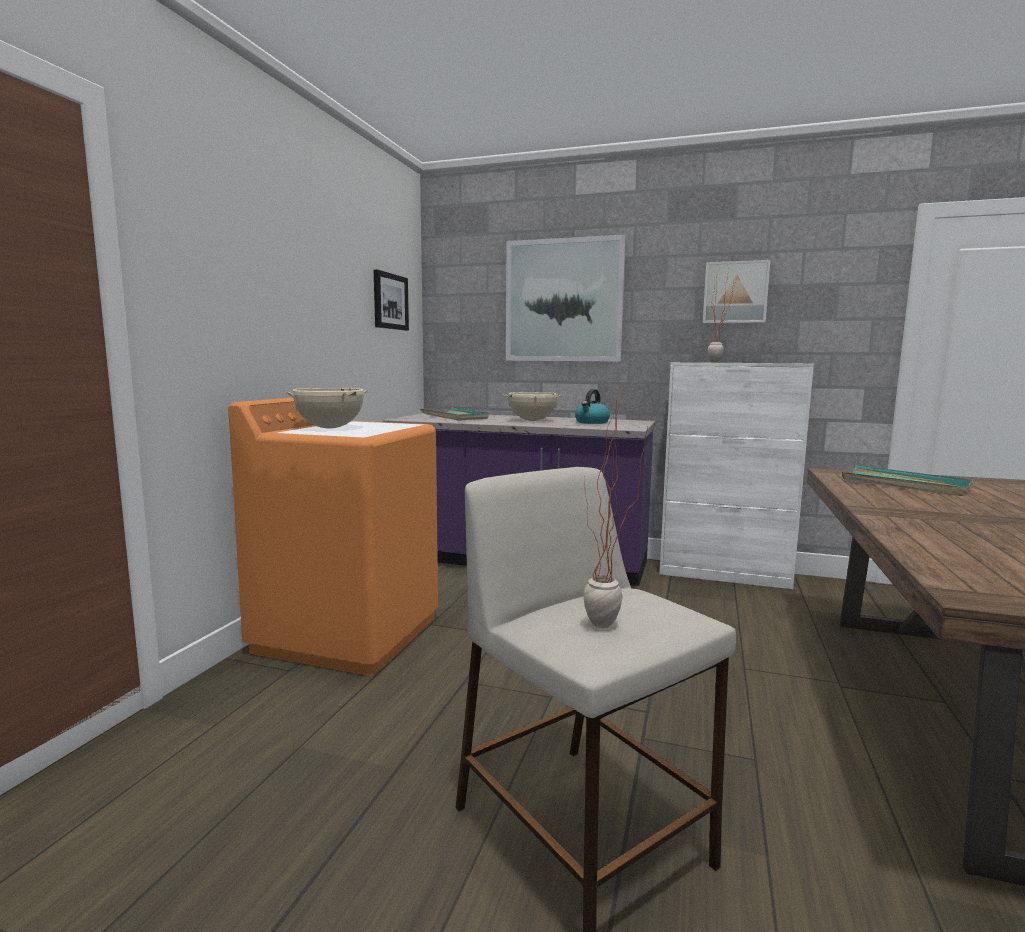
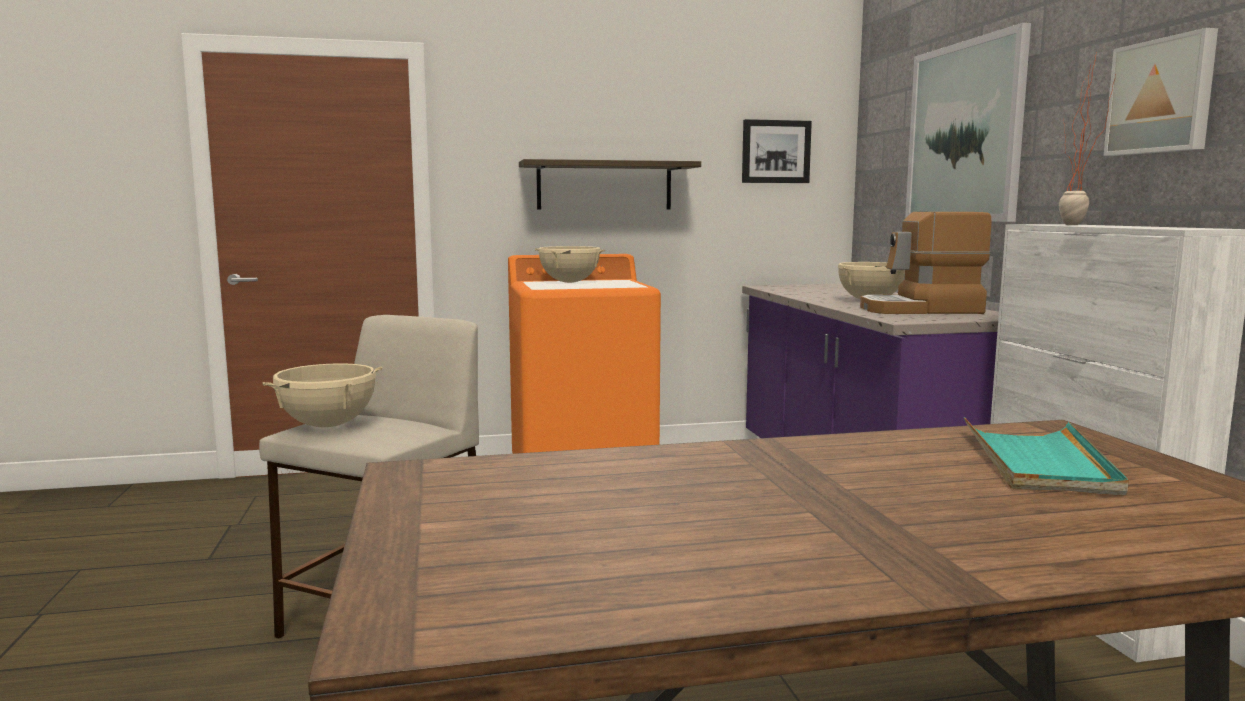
camera: 60 degrees right, 0 degrees up
turquoise tray [420,407,489,421] -> none
kettle [575,389,610,424] -> coffee machine [860,212,992,314]
potted plant [583,386,648,628] -> beige cooking pot [263,363,382,427]
none -> shelf [519,159,701,210]

